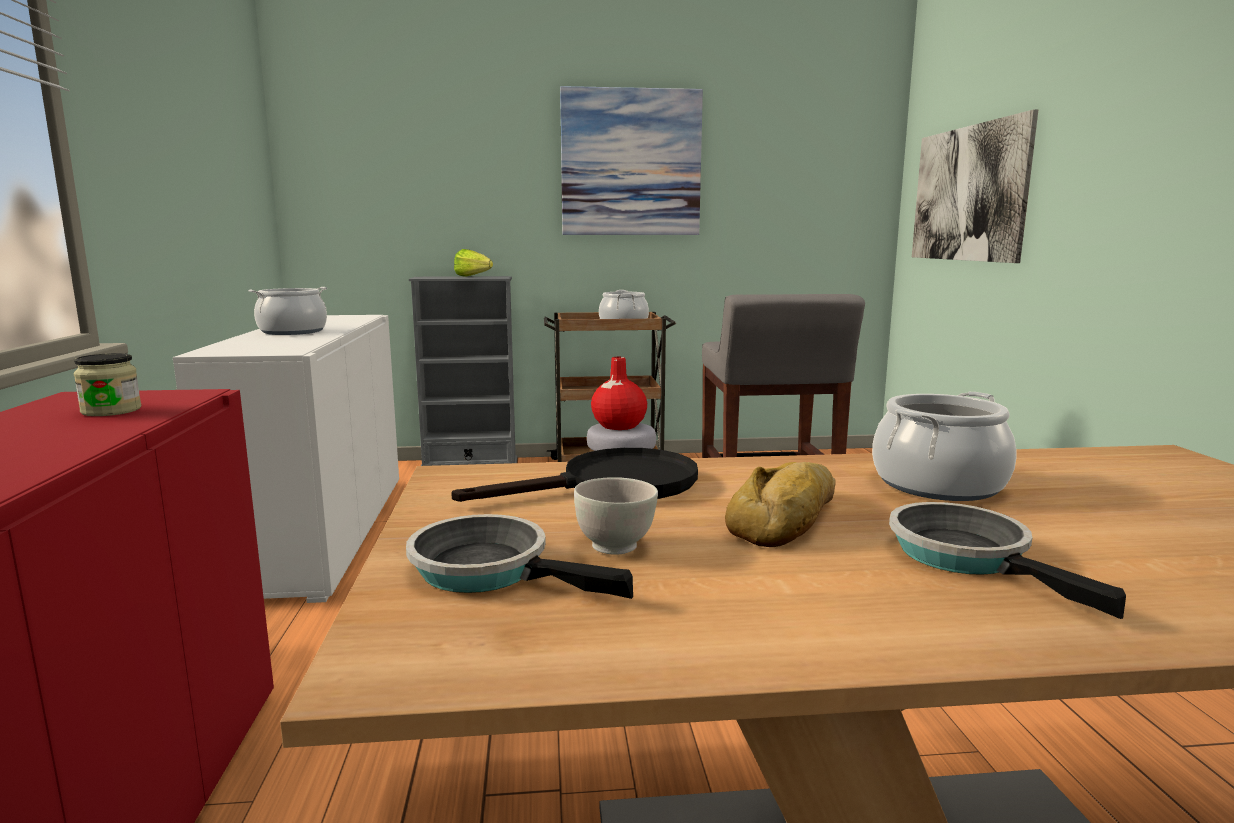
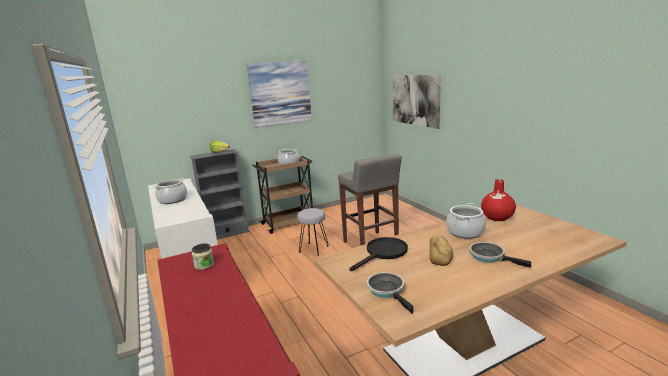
camera: 20 degrees left, 5 degrees up
frying pan [406,514,633,599] -> frying pan turned 60 degrees clockwise [367,272,414,314]
white bowl [574,477,658,555] -> none
red vase [591,357,647,430] -> red vase moved to [481,179,516,221]

